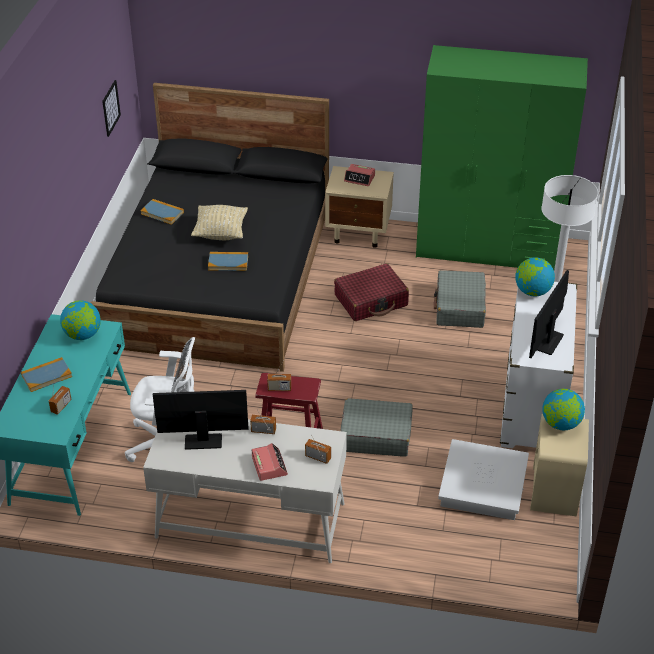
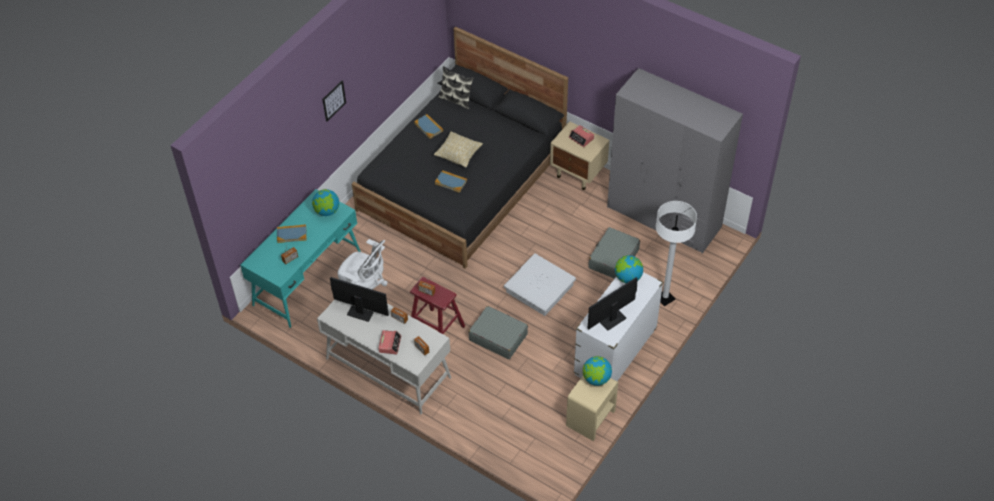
camera: 25 degrees right, 10 degrees up
picture [102,80,121,137] -> picture moved to [322,80,346,122]
red suitcase [334,264,409,321] -> none
green wardrobe [416,45,588,270] -> grey wardrobe [607,68,743,254]
white storage box [438,439,529,520] -> white storage box moved to [504,254,576,316]
none -> pillow [438,66,474,109]

